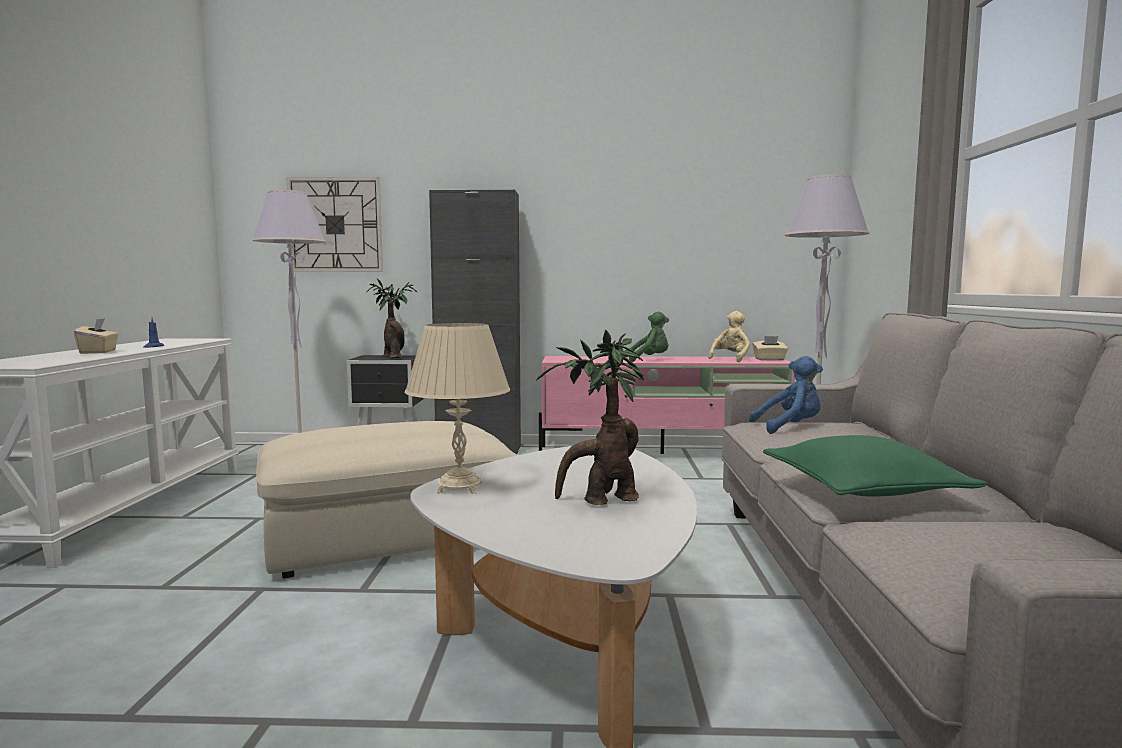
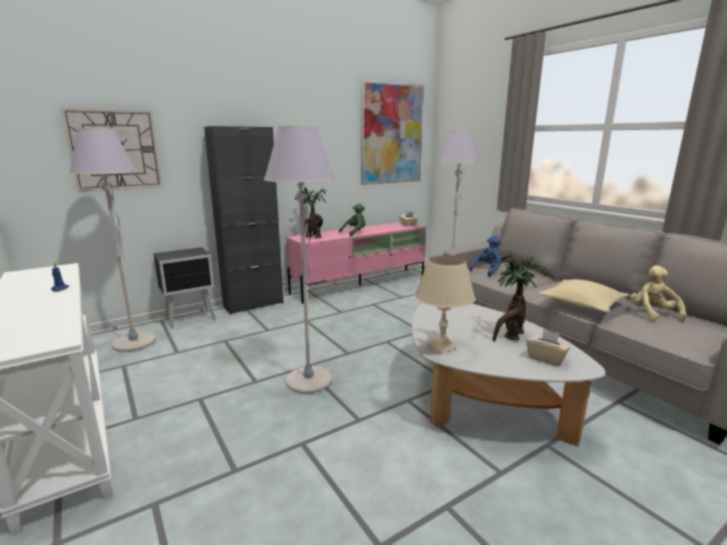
camera: 35 degrees left, 10 degrees up
beige tissue box [74,318,119,354] -> beige tissue box moved to [527,329,570,366]
beige ottoman [257,421,516,579] -> grey floor lamp [264,126,336,393]
potted plant [367,278,418,358] -> potted plant moved to [295,187,326,238]
beige plush toy [708,311,750,362] -> beige plush toy moved to [630,265,686,322]
green pillow [763,435,987,497] -> beige pillow [538,279,630,313]
none -> picture [361,79,424,185]

